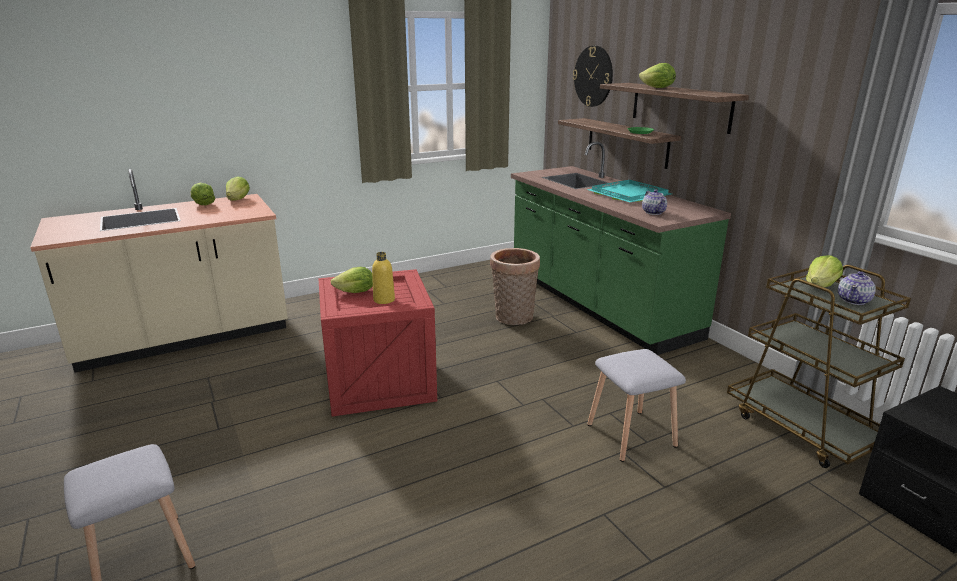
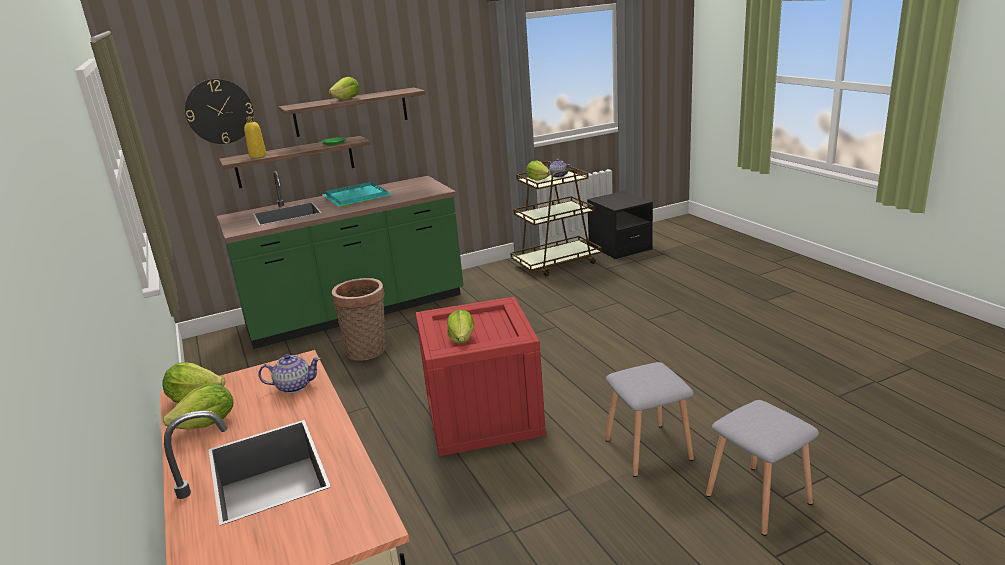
camera: 85 degrees left, 0 degrees up
yellow bottle [372,252,395,304] -> yellow bottle moved to [244,116,267,158]
grey stool [587,349,686,462] -> grey stool moved to [605,362,694,477]
teapot [642,189,667,215] -> teapot moved to [258,354,321,393]

